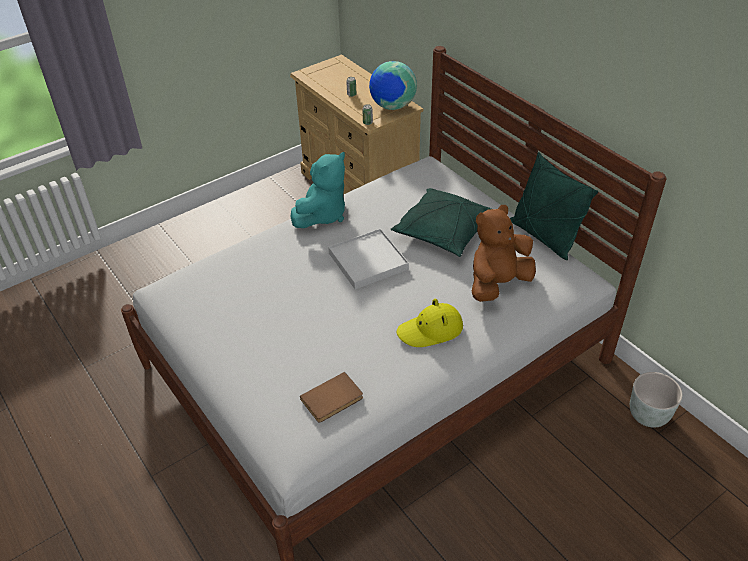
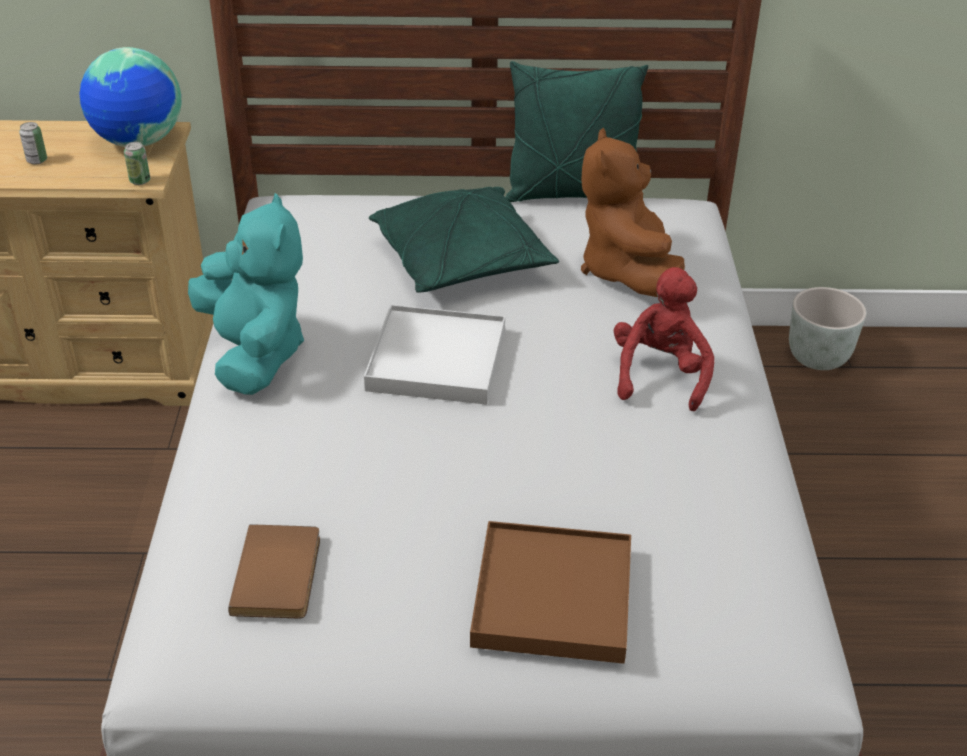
camera: 55 degrees left, 5 degrees down
brown book [300,372,363,423] -> brown book moved to [228,524,320,619]
yellow hat [397,299,463,347] -> red plush toy [614,267,714,411]
none -> brown tray [470,521,631,664]

